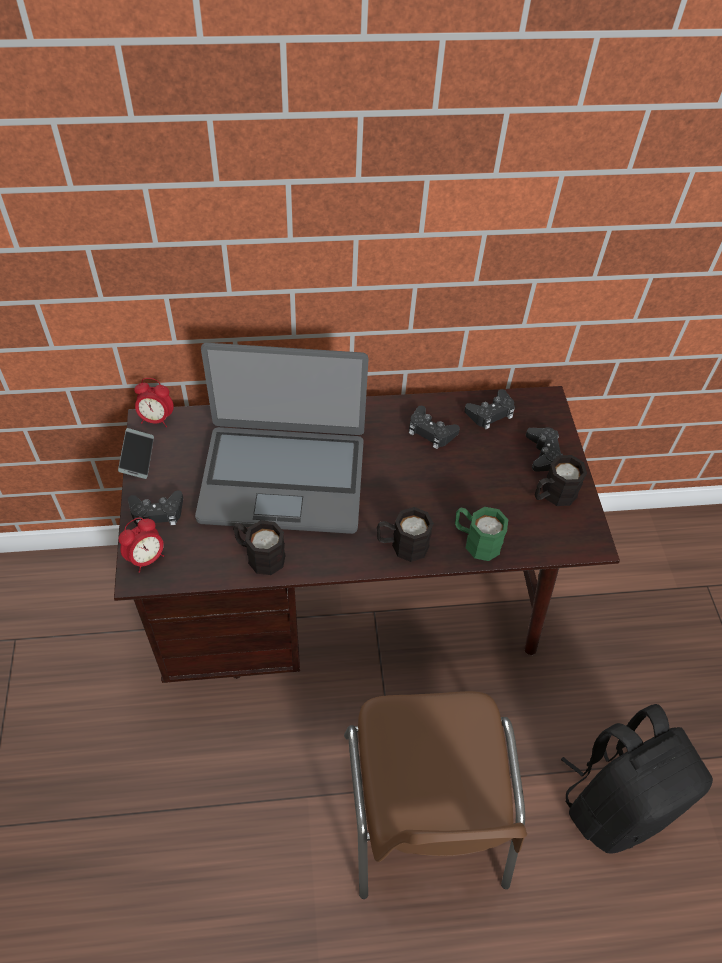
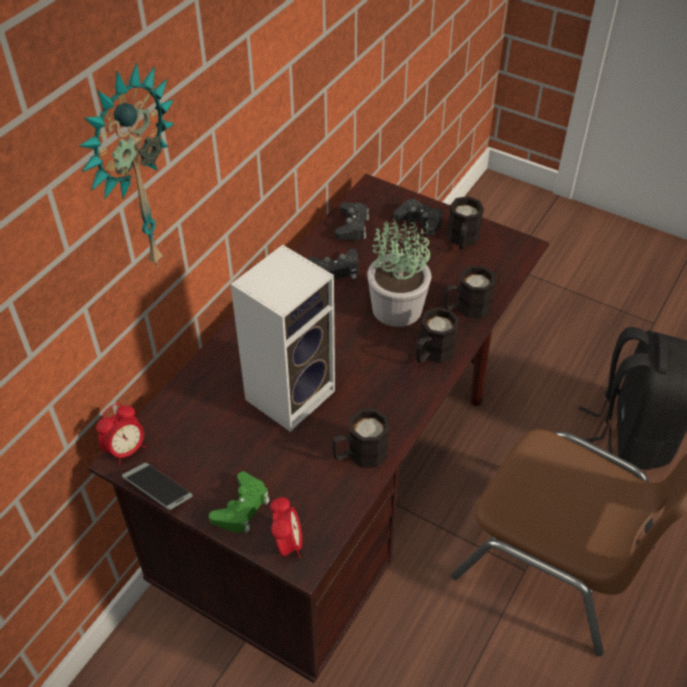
camera: 50 degrees left, 5 degrees down
black game controller [128,490,183,526] -> green game controller [209,472,270,533]
laptop [195,343,369,534] -> speaker [230,245,335,432]
green mug [455,507,508,561] -> black mug [444,266,496,318]
none -> wall clock [79,62,174,268]
none -> potted plant [367,219,431,327]

